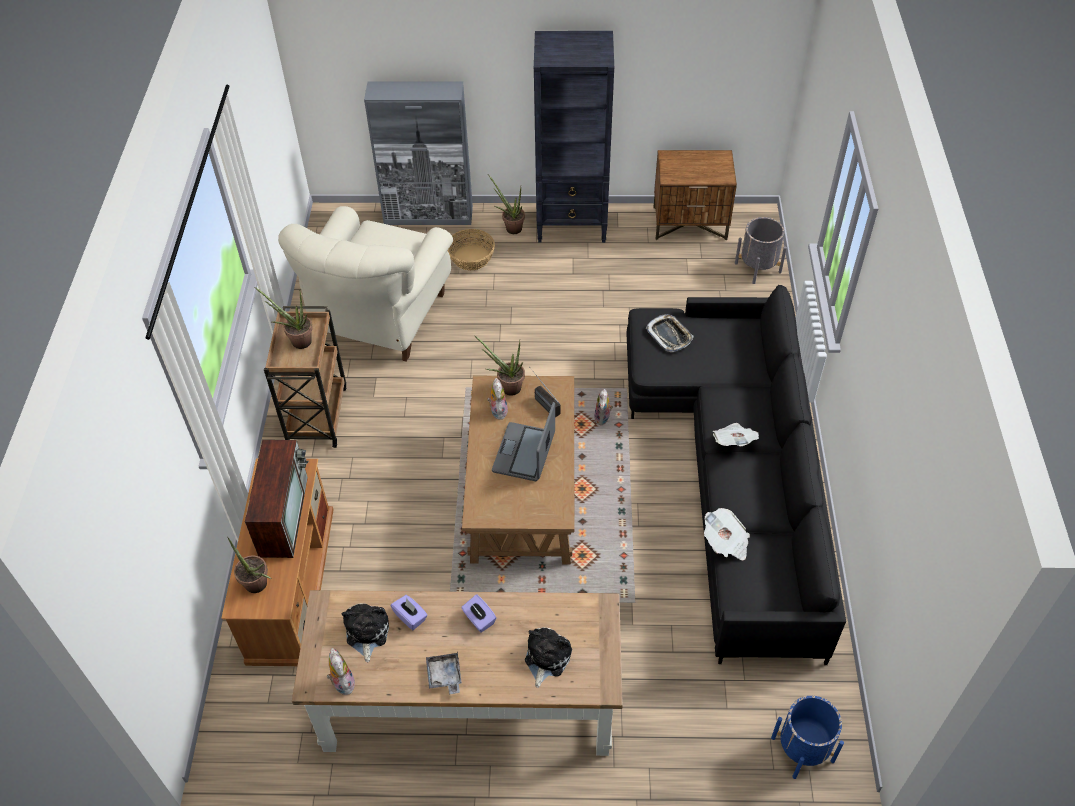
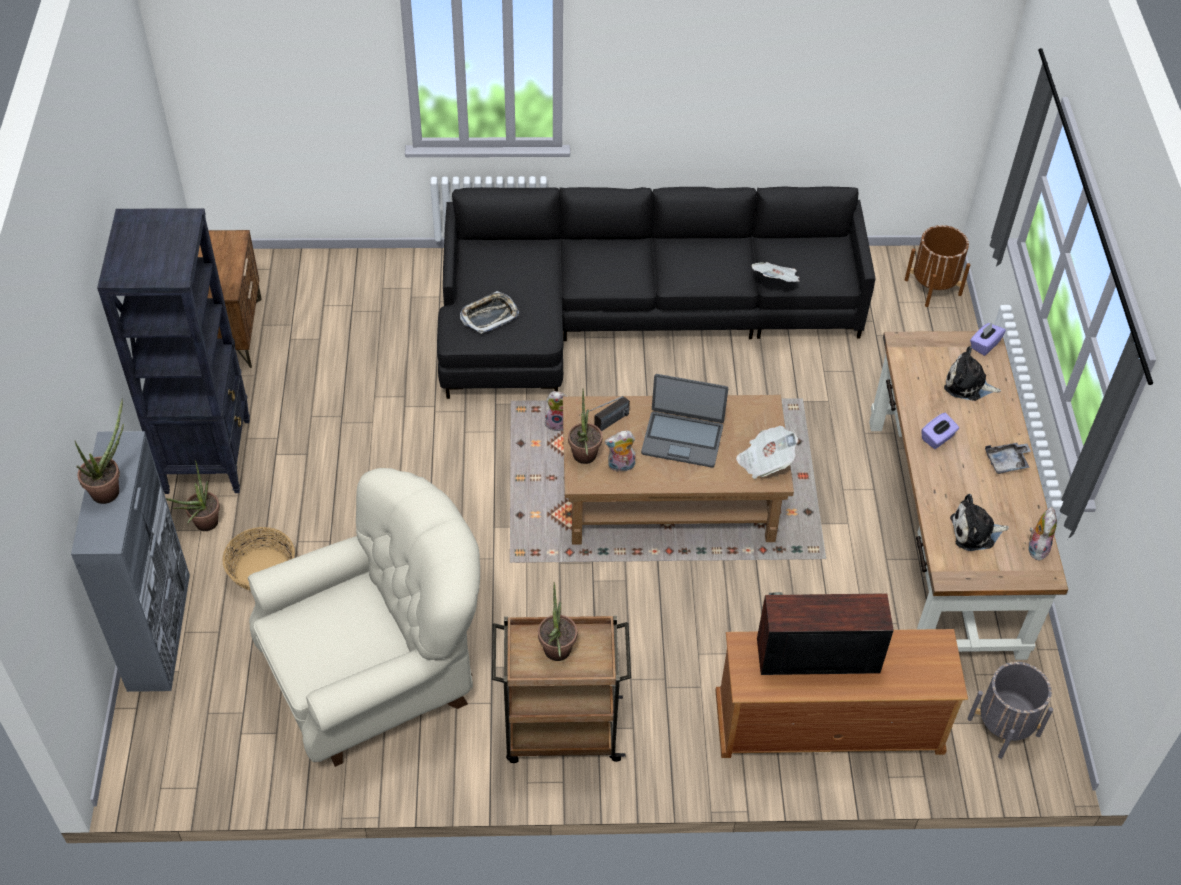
camera: 95 degrees left, 0 degrees up
potted plant [227,537,272,593] -> potted plant moved to [75,399,124,504]
beige armchair [278,206,453,362] -> beige armchair turned 45 degrees counterclockwise [248,468,480,767]
plush toy [327,648,355,695] -> plush toy turned 135 degrees clockwise [1029,507,1057,560]
purple tissue box [391,595,427,630] -> purple tissue box moved to [970,322,1006,356]
newspaper [713,423,759,446] -> newspaper moved to [736,426,799,479]
grey planter [735,217,787,284] -> grey planter moved to [967,662,1053,759]
blue planter [771,696,844,779] -> brown planter [905,225,970,307]

